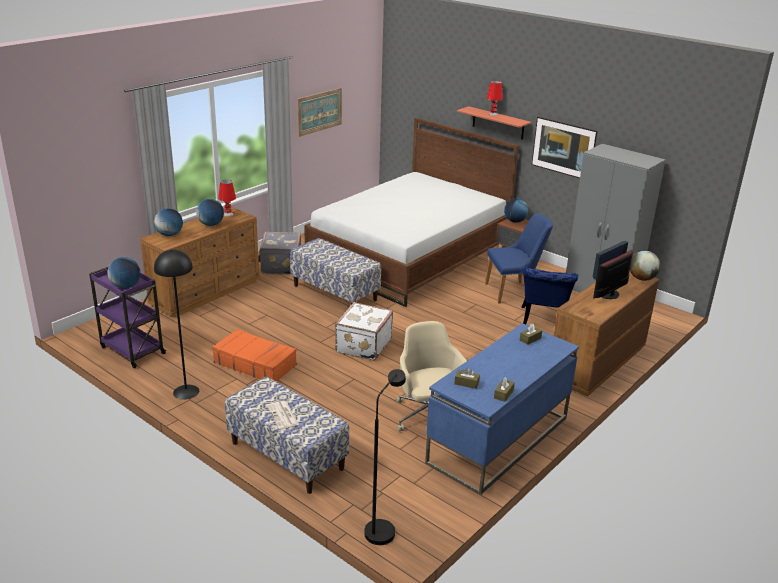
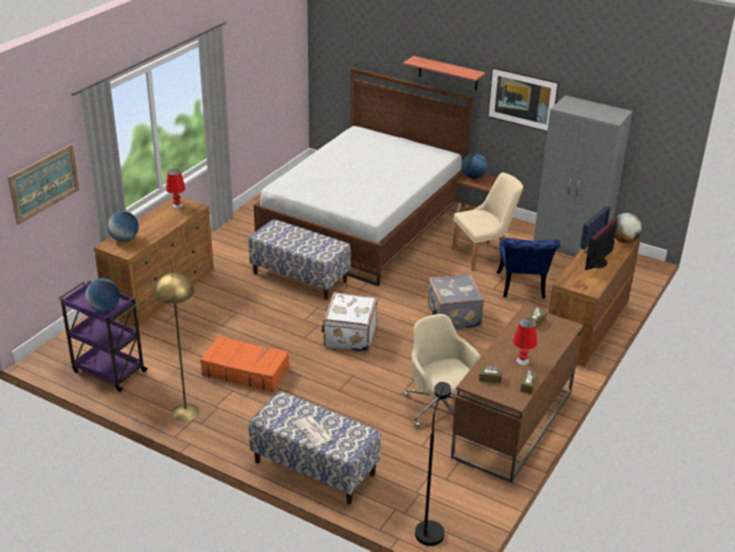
camera: 10 degrees left, 5 degrees up
black floor lamp [154,249,199,399] -> yellow floor lamp [154,273,200,421]
globe [196,199,224,226] -> none
grey suitcase [258,232,301,275] -> grey suitcase moved to [428,274,484,330]
picture [297,88,342,137] -> picture moved to [8,144,79,225]
blue desk [425,323,579,495] -> brown desk [451,305,583,482]
blue chair [485,213,553,304] -> beige chair [452,173,523,271]
red table lamp [487,81,503,116] -> red table lamp moved to [513,318,537,365]

